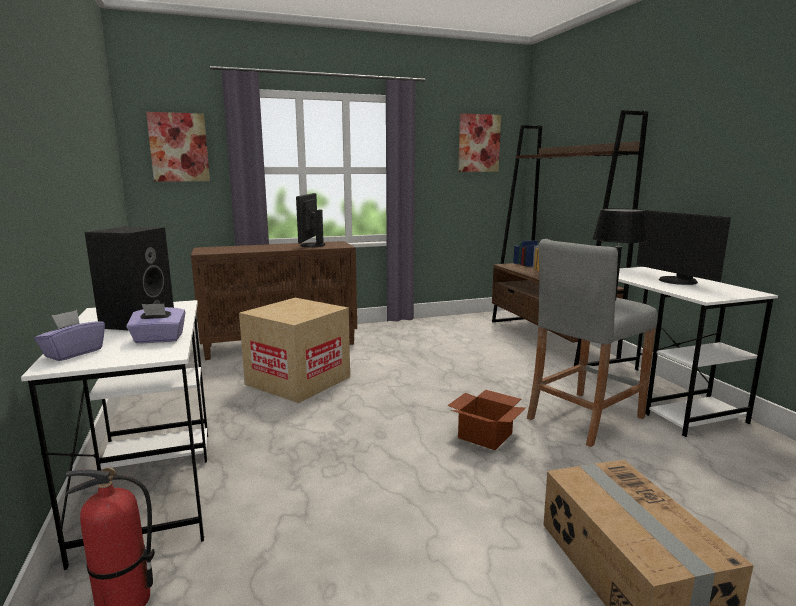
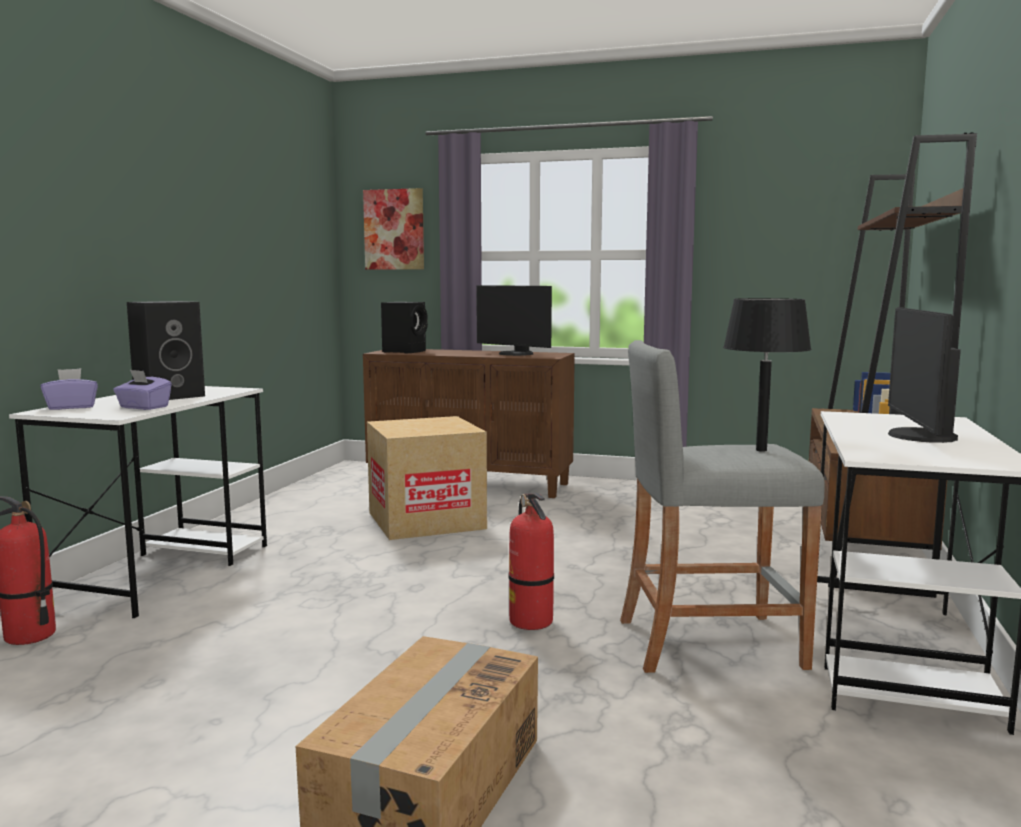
camera: 35 degrees right, 5 degrees down
monitor [296,193,325,247] -> monitor turned 90 degrees counterclockwise [476,285,552,356]
cardboard box [447,390,526,450] -> fire extinguisher [509,493,554,630]
picture [458,113,501,172] -> none
none -> black speaker [381,302,428,353]

